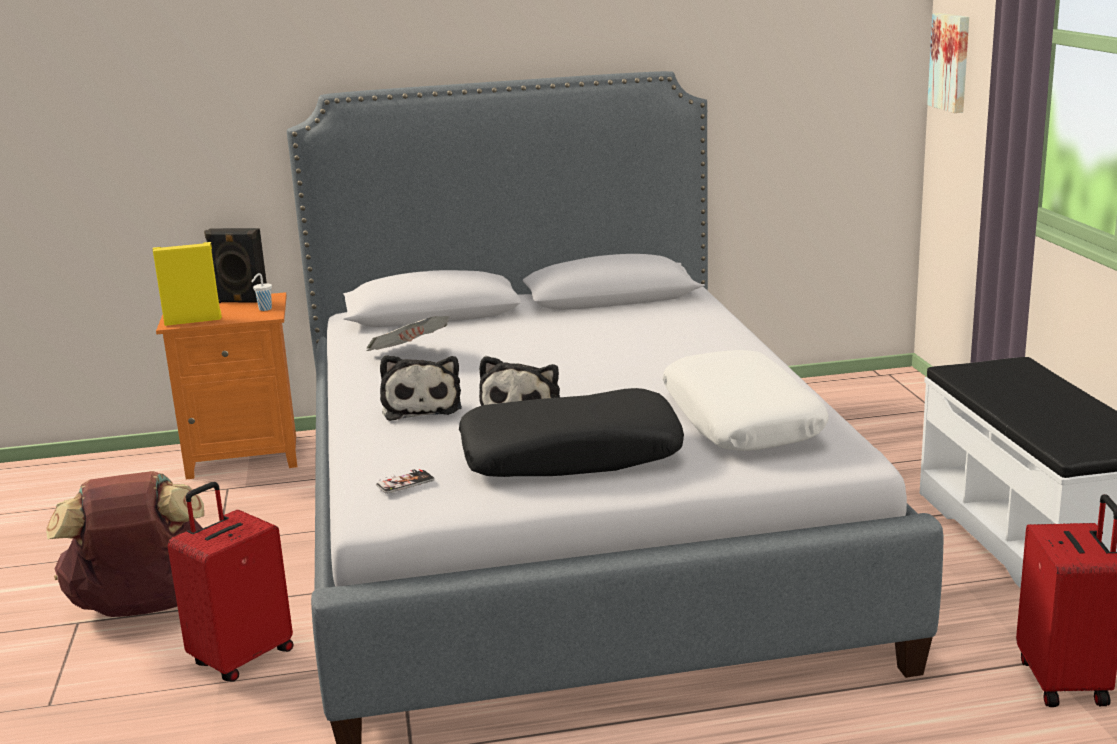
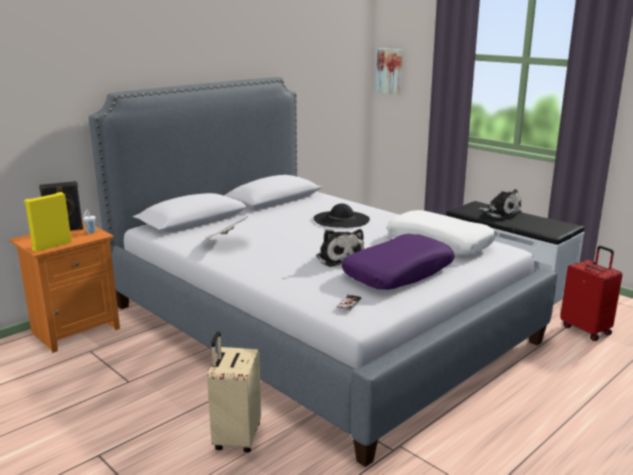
camera: 35 degrees left, 0 degrees up
brown backpack [46,471,204,617] -> none
red suitcase [168,482,294,681] -> beige suitcase [207,331,261,452]
plush toy [380,355,462,421] -> plush toy moved to [478,189,522,219]
black pillow [459,388,684,477] -> purple pillow [342,234,454,290]
none -> black hat [314,203,370,228]

